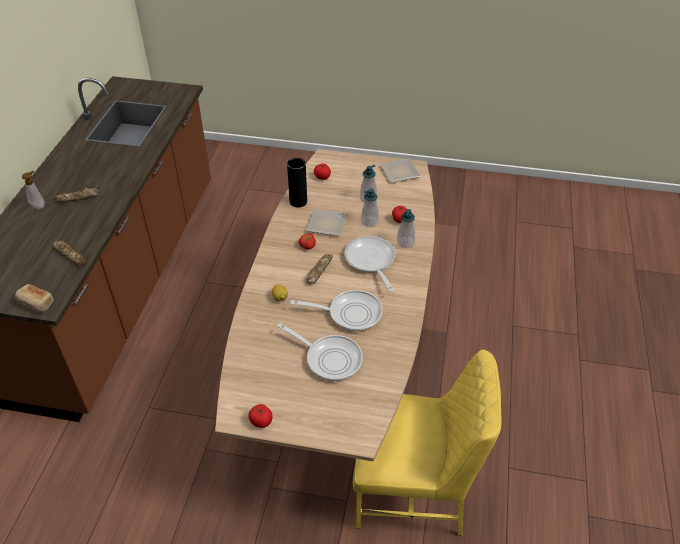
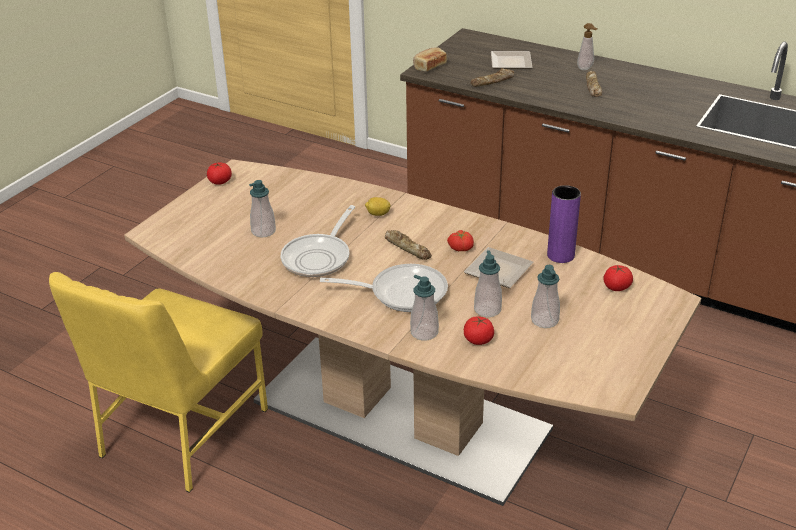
camera: 110 degrees right, 10 degrees down
frying pan [277,323,363,381] -> soap dispenser [249,180,276,237]
black vase [287,158,307,208] -> purple vase [547,185,581,263]
plate [381,158,421,183] -> plate moved to [491,51,533,69]

